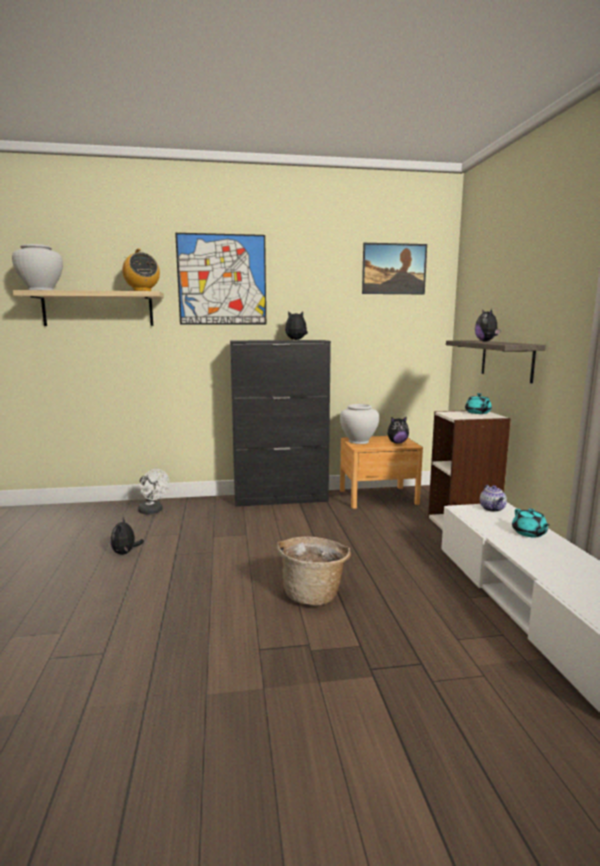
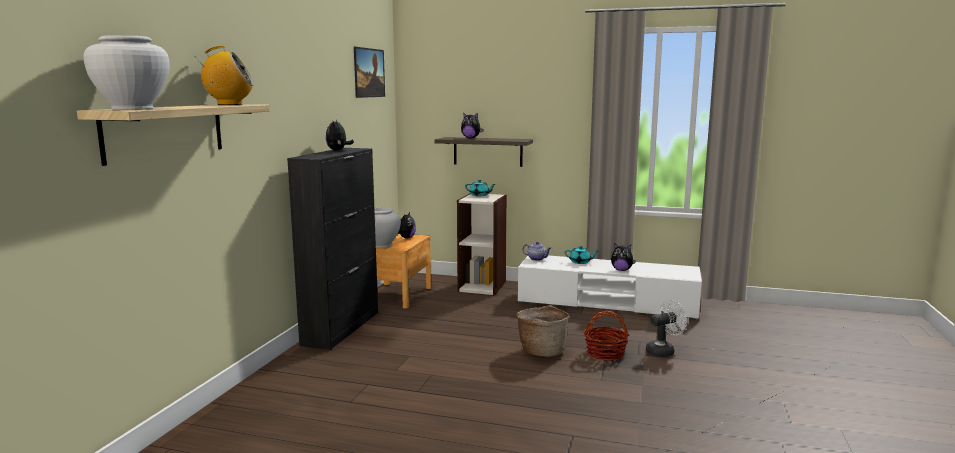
camera: 65 degrees left, 0 degrees up
plush toy [111,518,144,555] -> plush toy moved to [611,244,636,271]
white fan [138,469,169,514] -> white fan moved to [646,300,687,357]
picture [175,233,266,324] -> none
none -> basket [584,311,629,361]

